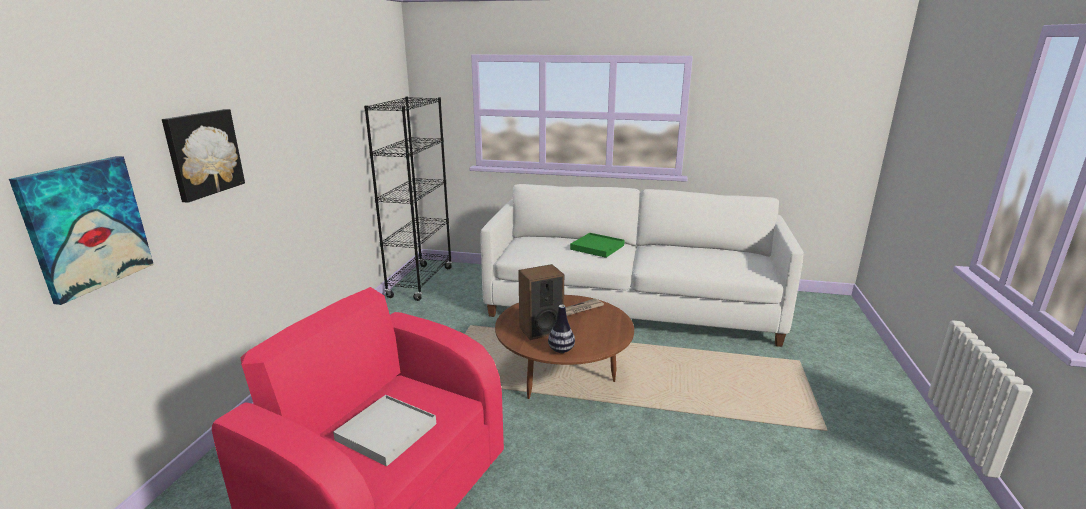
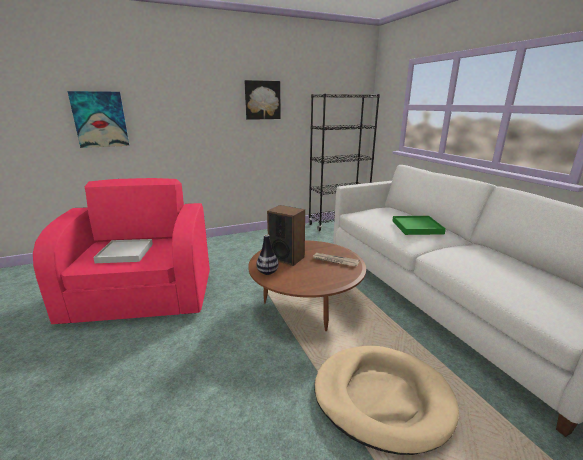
camera: 55 degrees right, 0 degrees up
picture [162,109,245,203] -> picture moved to [244,80,281,120]
none -> beige dog bed [314,346,459,455]

